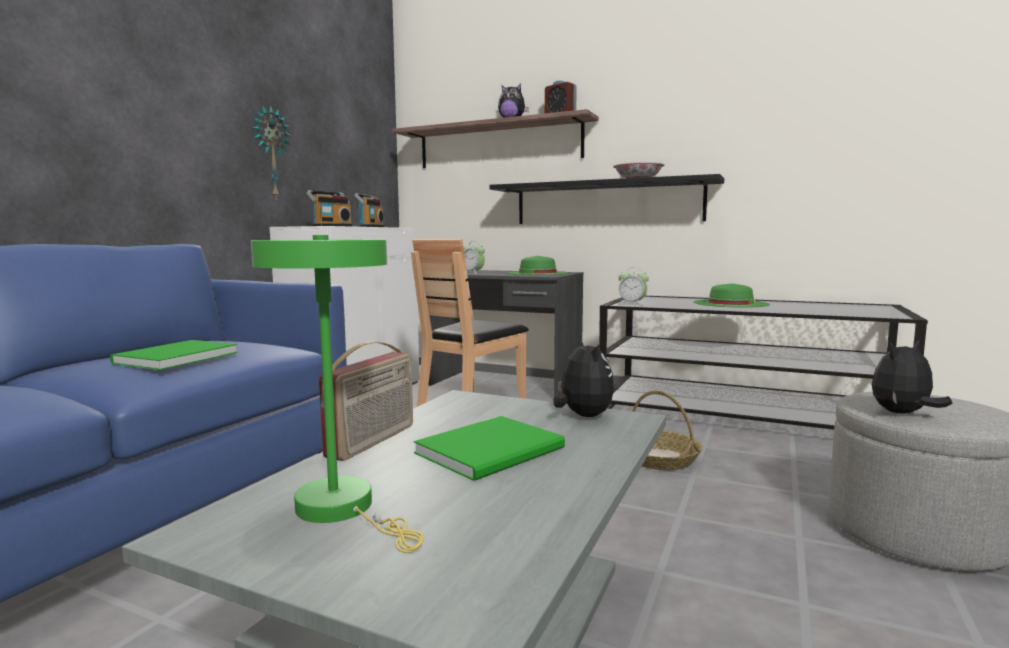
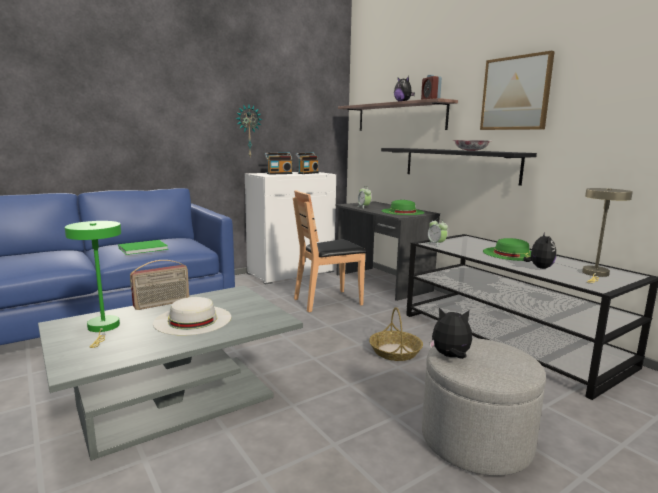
camera: 30 degrees right, 5 degrees up
green book [414,416,565,481] -> white hat [153,297,231,336]
plush toy [553,337,614,417] -> plush toy moved to [524,232,556,269]
none -> picture [480,51,555,130]
none -> beige table lamp [582,188,633,283]

